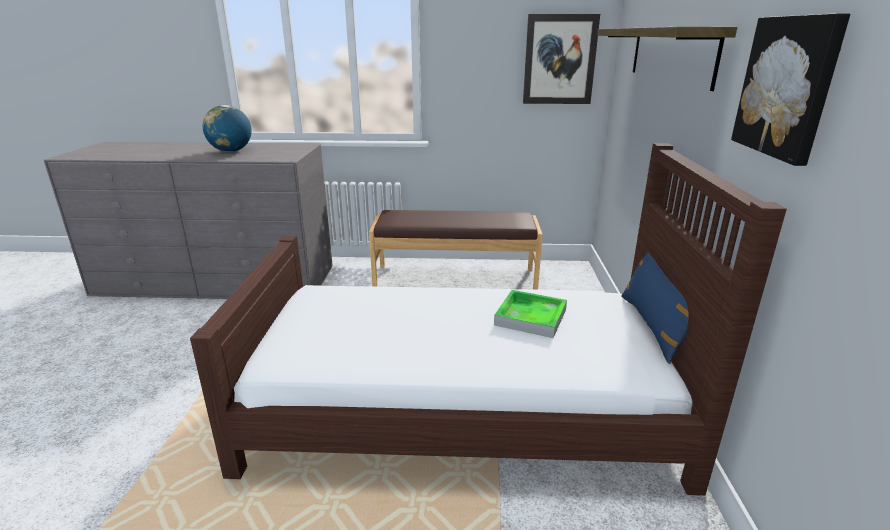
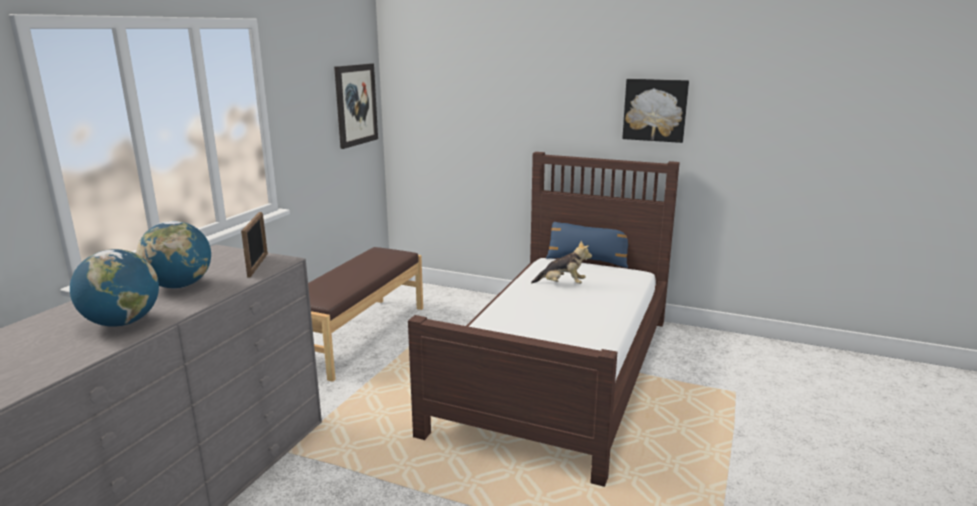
camera: 70 degrees left, 5 degrees down
tray [494,290,567,338] -> plush toy [531,241,592,284]
shelf [597,27,737,91] -> none
none -> globe [70,249,159,327]
none -> picture frame [241,212,268,278]

